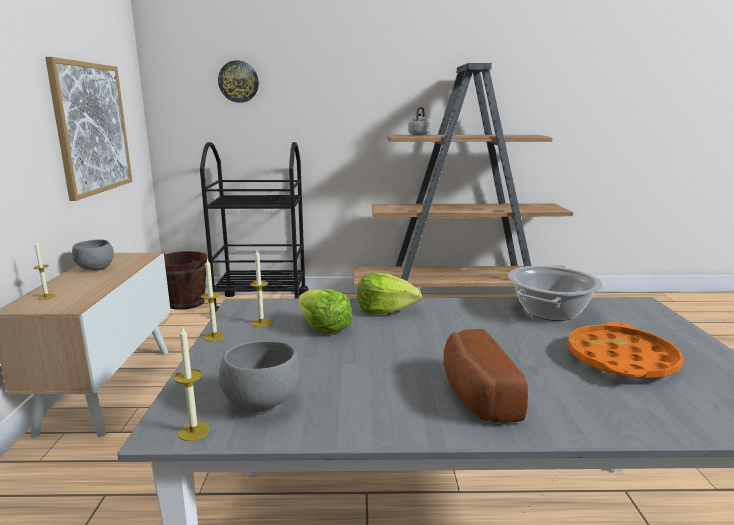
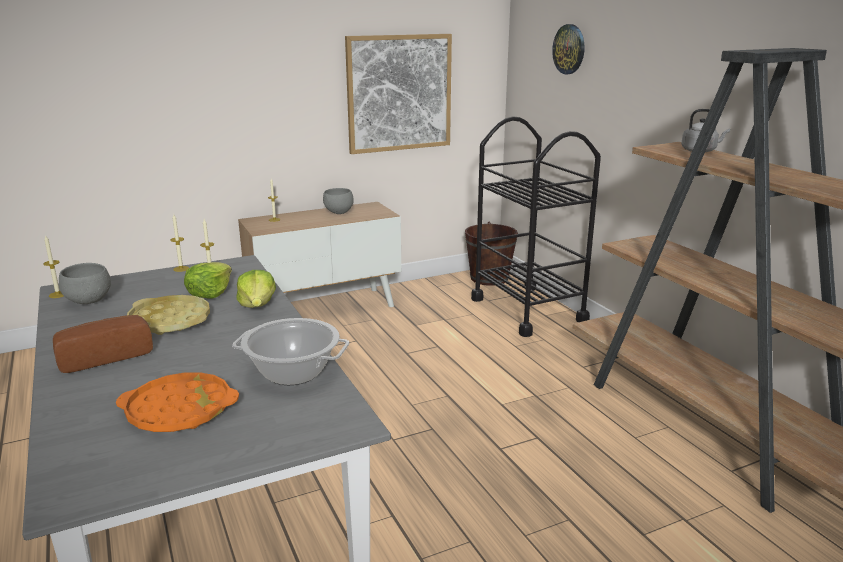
camera: 65 degrees right, 5 degrees up
none -> yellow tray [127,295,210,335]

